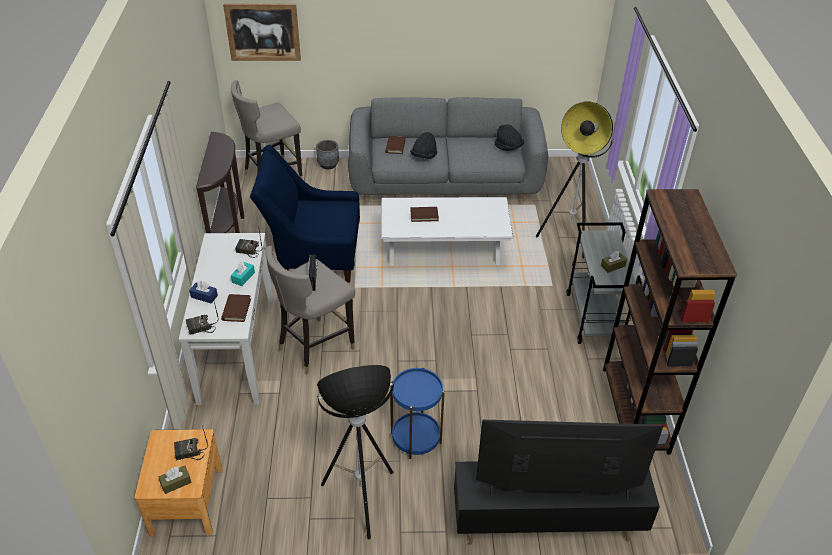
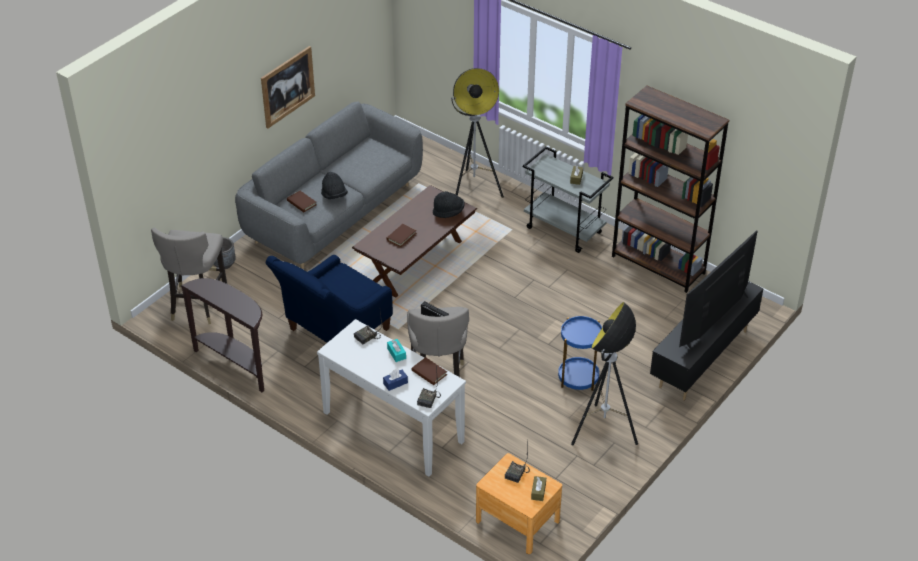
camera: 50 degrees left, 0 degrees up
picture [223,3,301,61] -> picture moved to [261,46,315,128]
white coffee table [381,197,514,266] -> brown coffee table [352,185,477,297]
black hat [494,124,524,151] -> black hat moved to [433,191,465,218]

